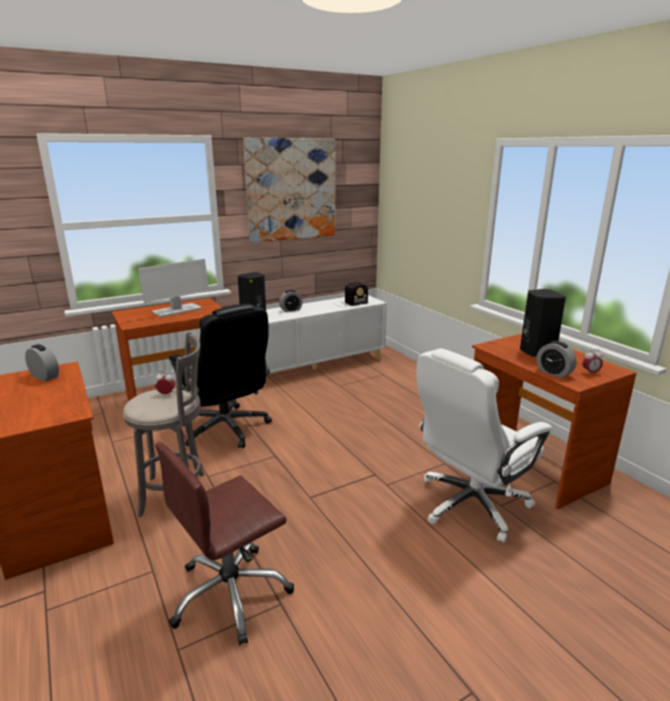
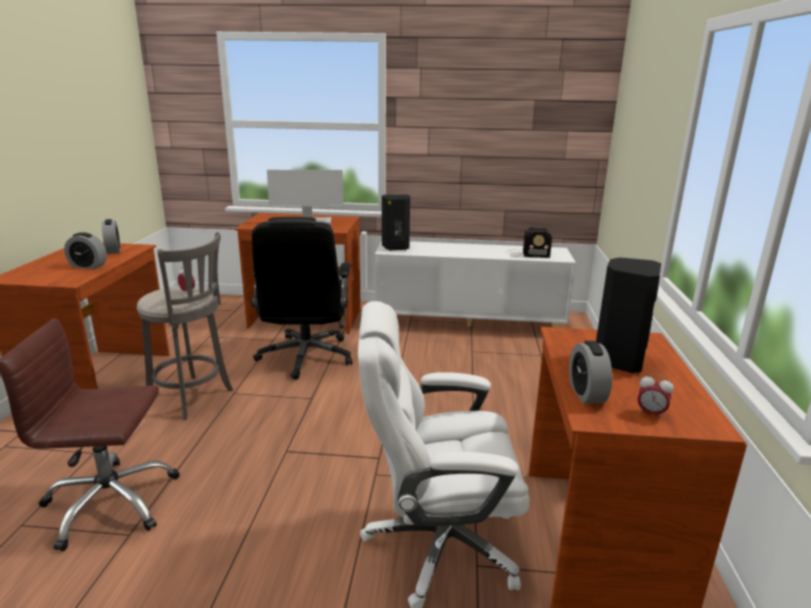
camera: 35 degrees right, 0 degrees up
picture [243,138,335,243] -> none
alarm clock [279,290,303,312] -> alarm clock moved to [64,232,107,269]

